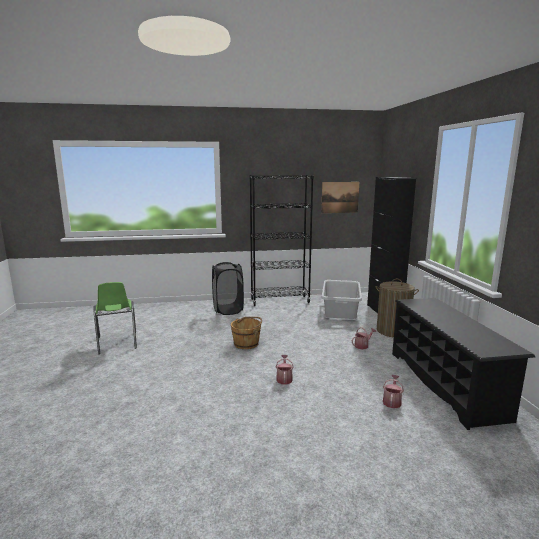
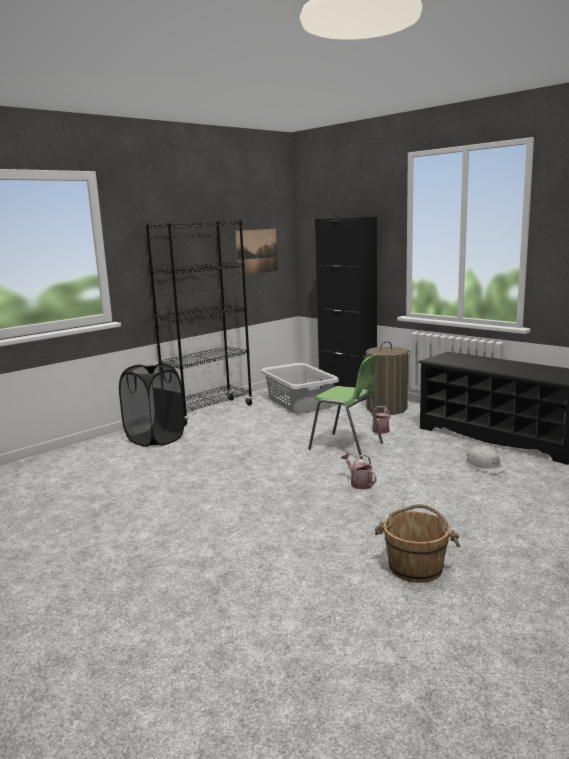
camera: 35 degrees left, 0 degrees up
green chair [93,282,137,354] -> green chair moved to [308,354,383,459]
brown bucket [231,317,262,349] -> brown bucket moved to [375,504,460,583]
watering can [383,375,404,409] -> white hard hat [465,445,507,474]

